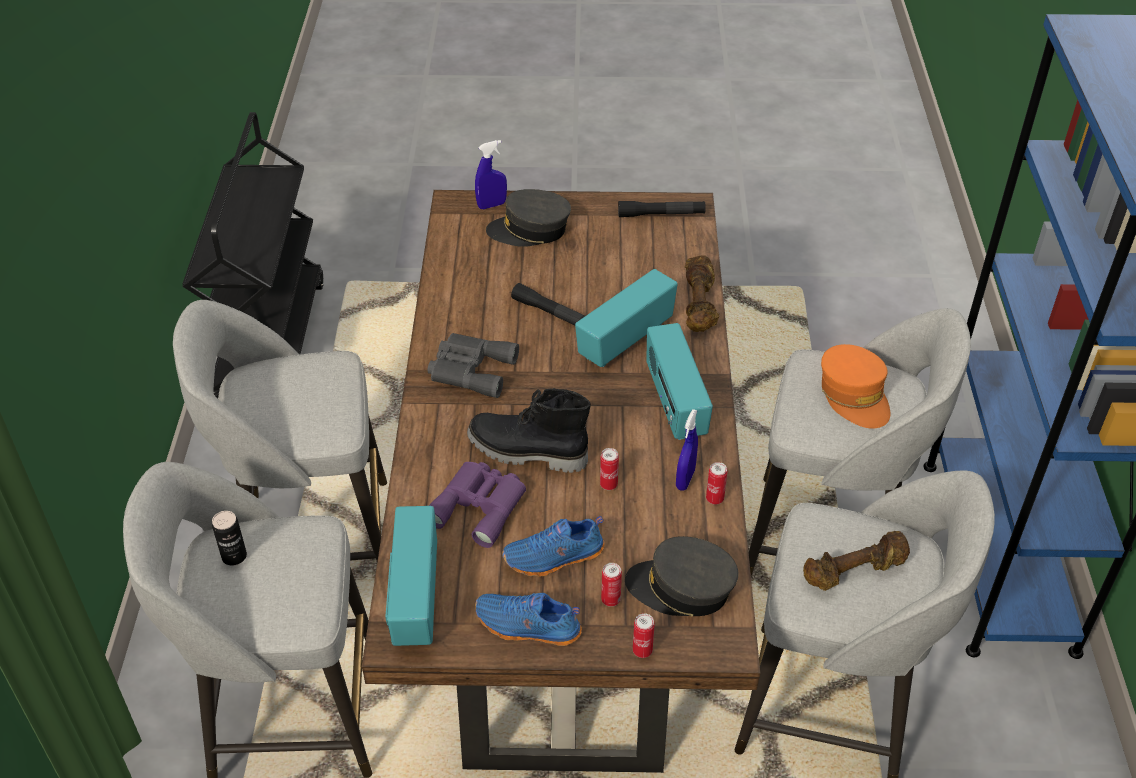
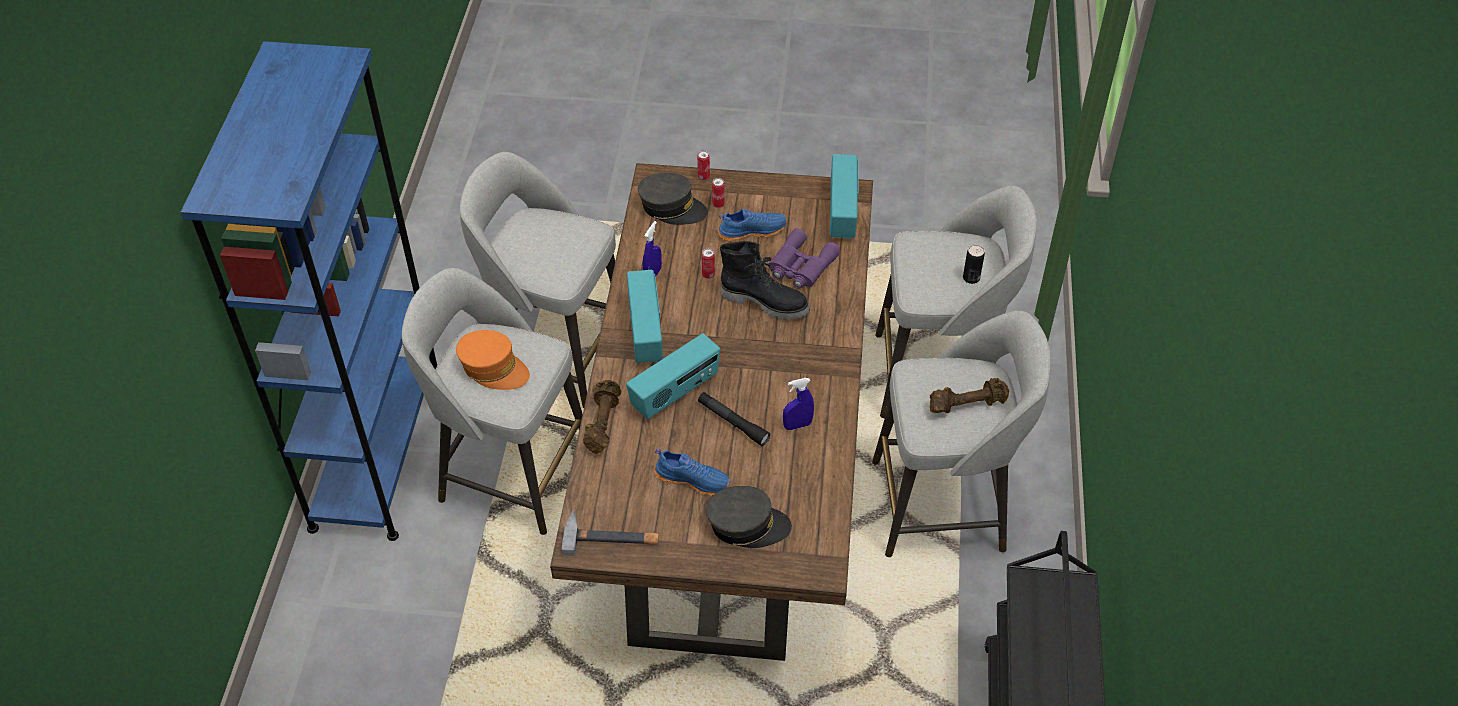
camera: 175 degrees left, 5 degrees up
grey binoculars [428,333,519,398] -> none
blue spray bottle [475,140,507,209] -> blue spray bottle moved to [783,378,814,430]
blue shoe [475,593,582,646] -> blue shoe moved to [654,449,730,495]
black flashlight [618,201,706,217] -> hammer [561,510,659,556]
can [706,462,727,505] -> none
brown dumbbell [803,531,910,591] -> brown dumbbell moved to [930,378,1009,413]
orange cap [821,344,890,429] -> orange cap turned 135 degrees clockwise [456,330,530,390]

